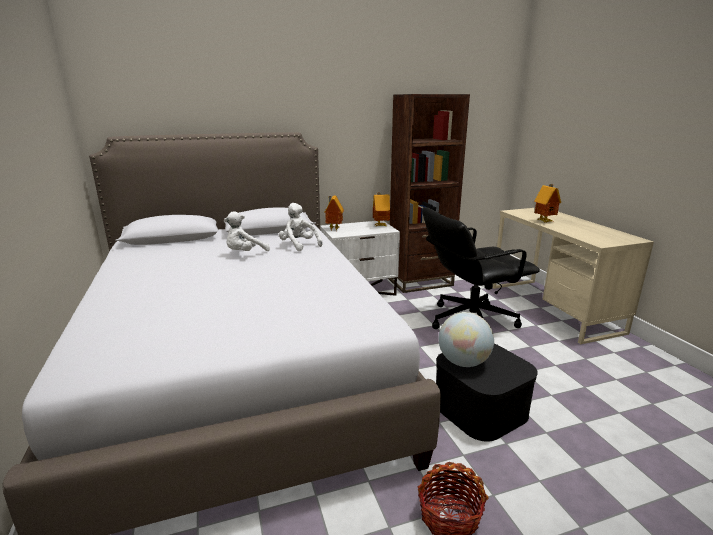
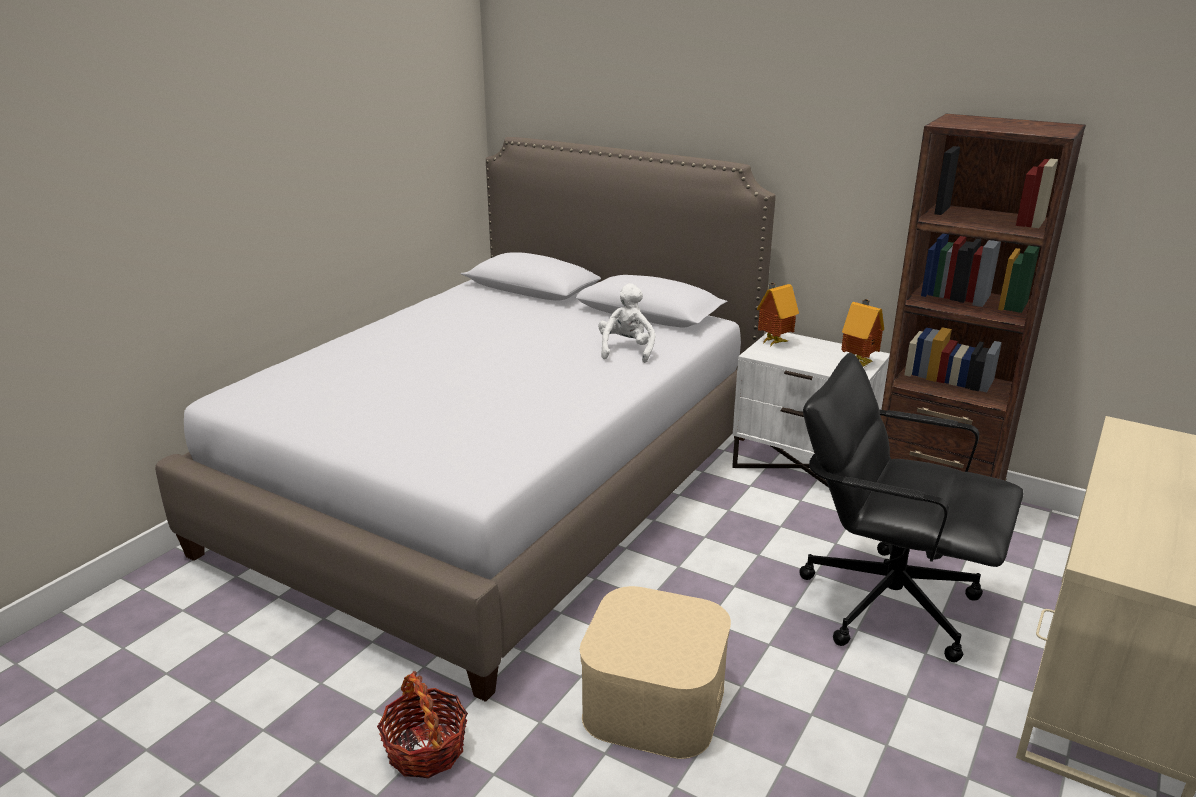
camera: 50 degrees right, 5 degrees up
white plush toy [224,211,270,251] -> none
black storage box [436,343,538,442] -> beige storage box [580,586,731,759]
globe [439,312,494,367] -> none
toy house [535,184,561,222] -> none

